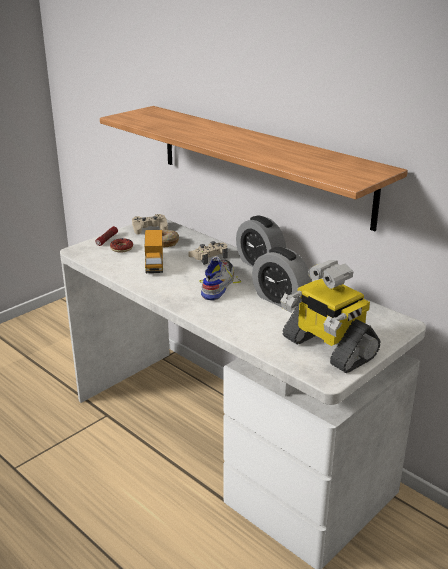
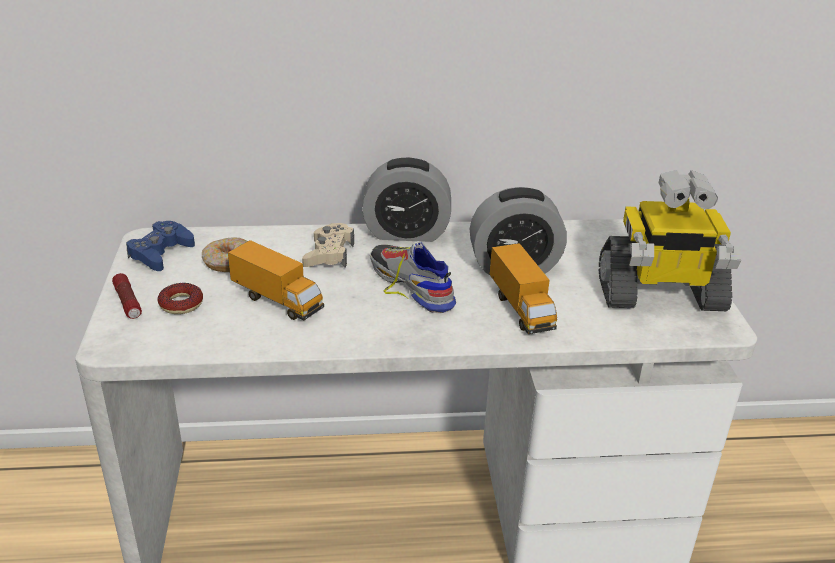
camera: 50 degrees left, 5 degrees up
shelf [100,106,408,231] -> none
beige game controller [132,214,168,235] -> blue game controller [126,221,195,271]
none -> toy truck [489,243,557,334]

